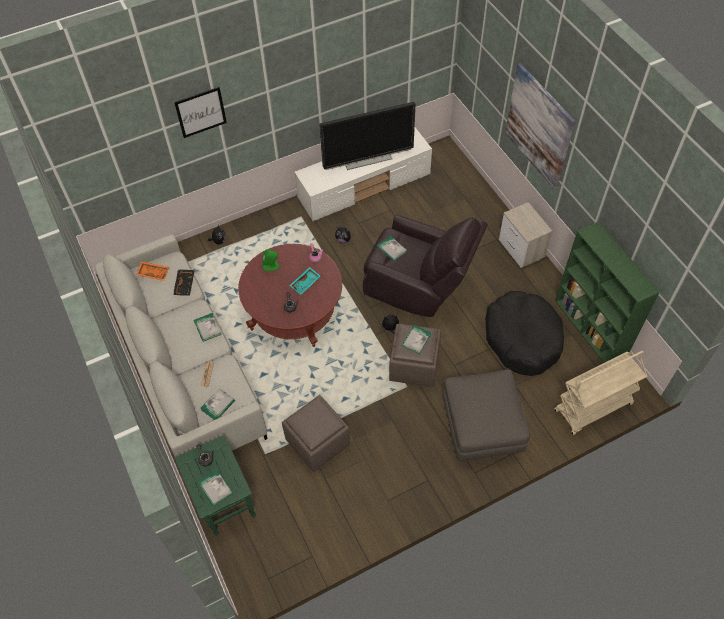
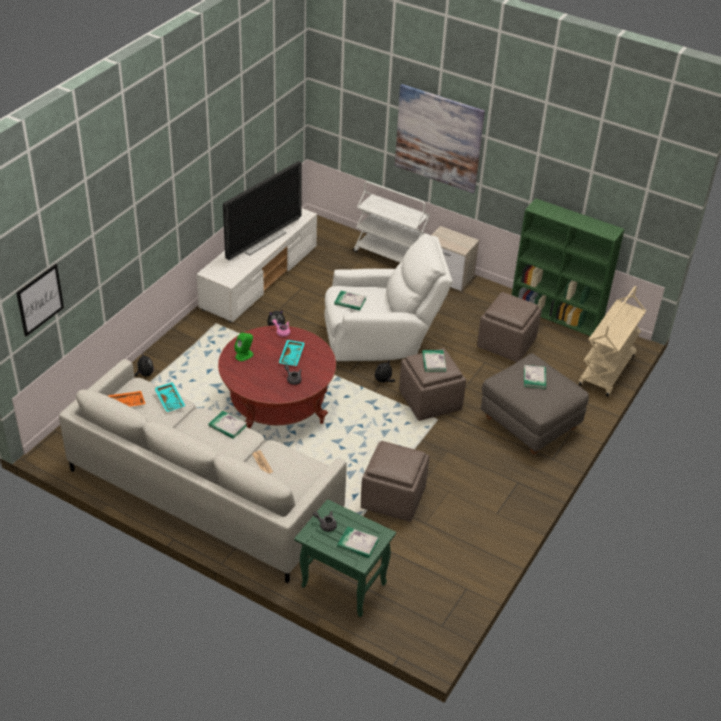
camera: 35 degrees left, 15 degrees down
black tray [173,269,195,296] -> turquoise tray [154,382,185,412]
picture [174,87,227,138] -> picture moved to [16,264,64,337]
book [200,388,235,420] -> book moved to [524,365,546,389]
brown armchair [363,215,488,317] -> white armchair [324,234,453,361]
black dog bed [485,291,564,376] -> brown ottoman [477,292,542,362]
none -> white cart [353,181,430,263]

